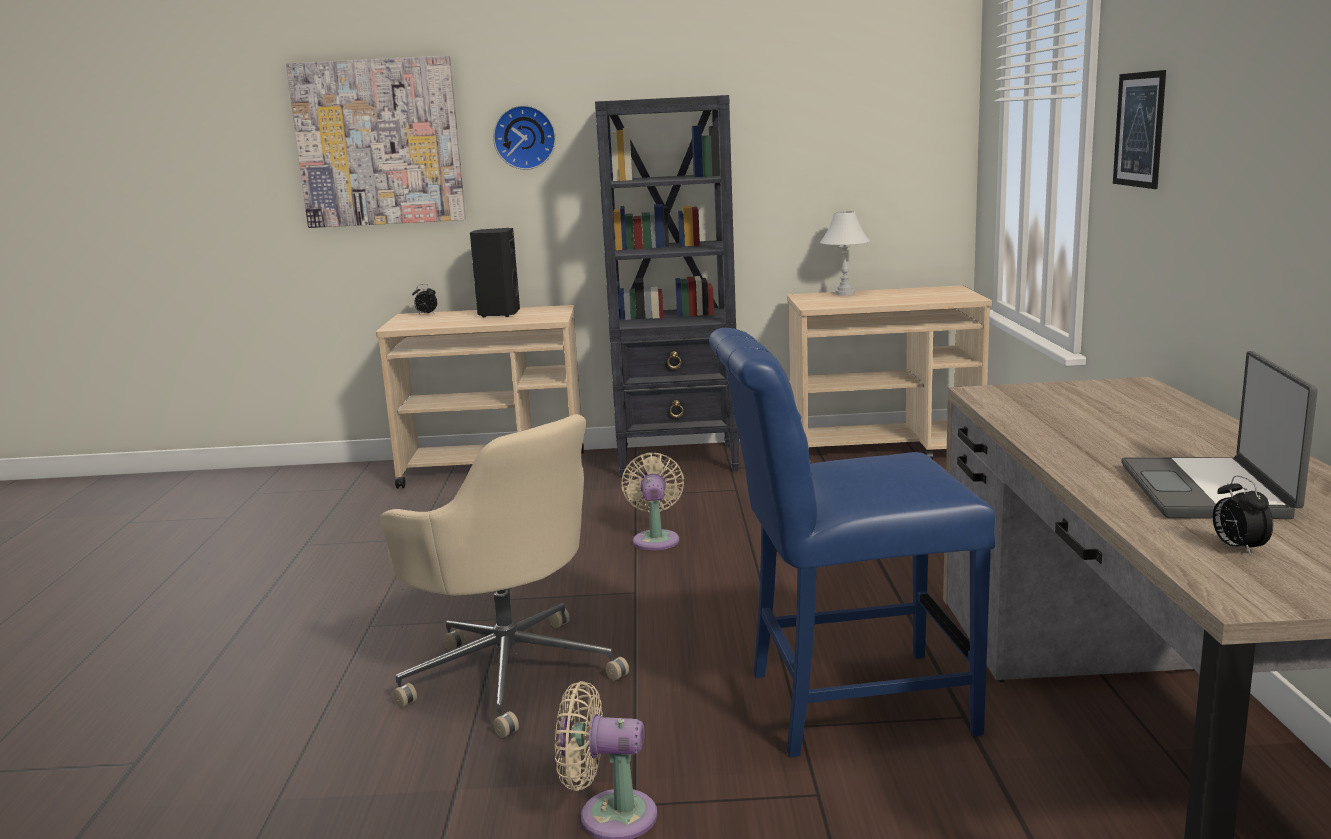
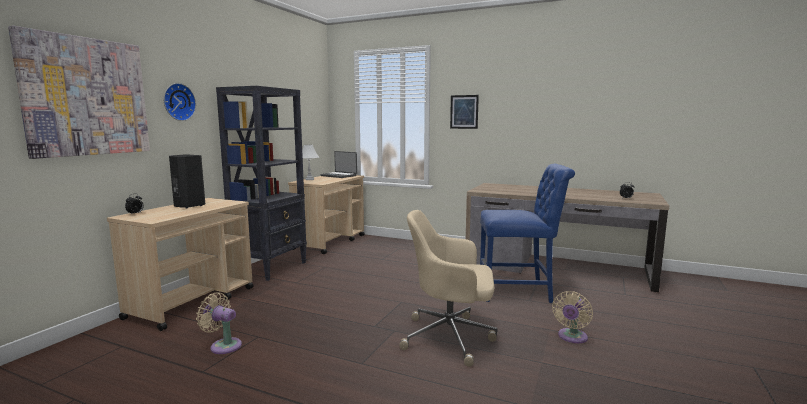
camera: 65 degrees left, 5 degrees down
beige office chair [380,414,629,738] -> beige office chair turned 150 degrees counterclockwise [399,210,497,367]
beige fan [622,453,684,550] -> beige fan moved to [196,293,242,354]
blue chair [709,328,995,757] -> blue chair turned 105 degrees counterclockwise [480,164,575,303]
laptop [1122,351,1318,519] -> laptop moved to [320,151,357,178]

